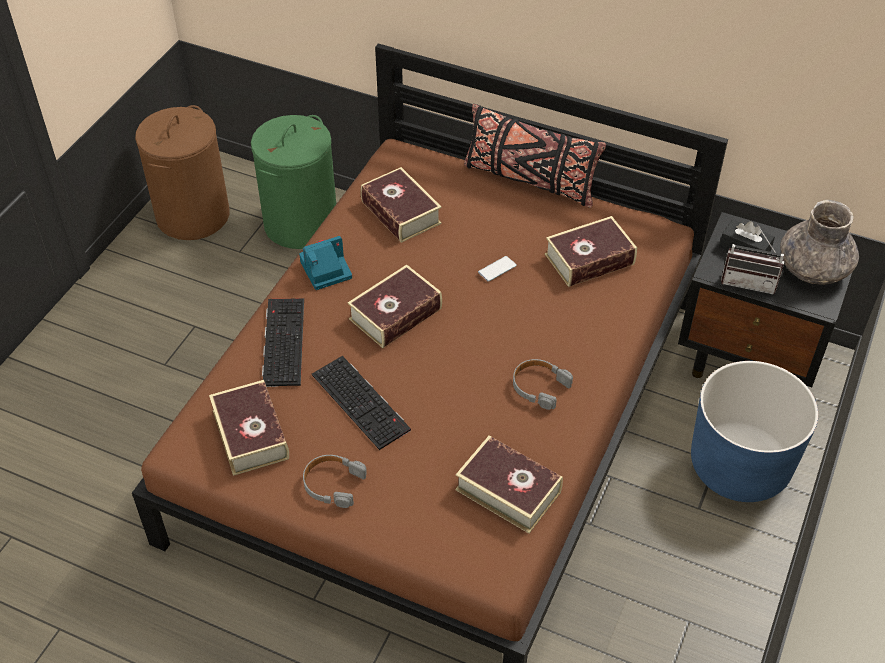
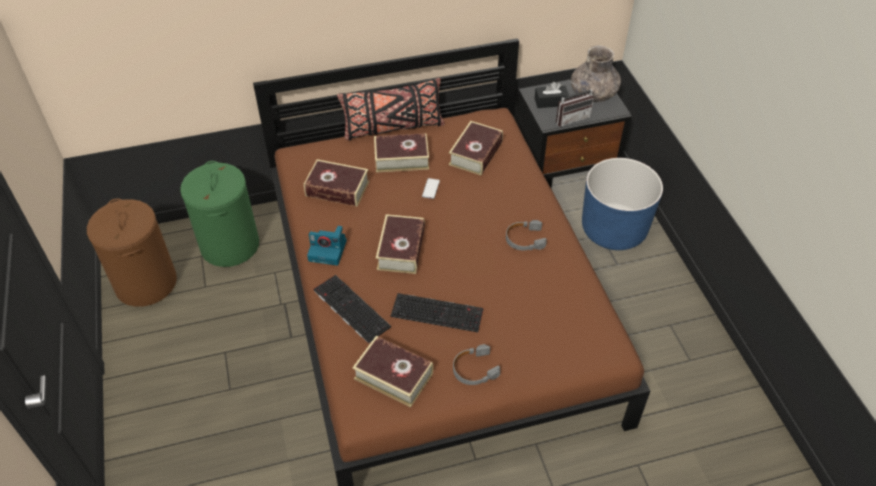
camera: 40 degrees left, 0 degrees up
camera [299,236,352,290] -> camera turned 105 degrees counterclockwise [307,225,347,266]
book [455,436,563,533] -> book moved to [374,133,429,172]

